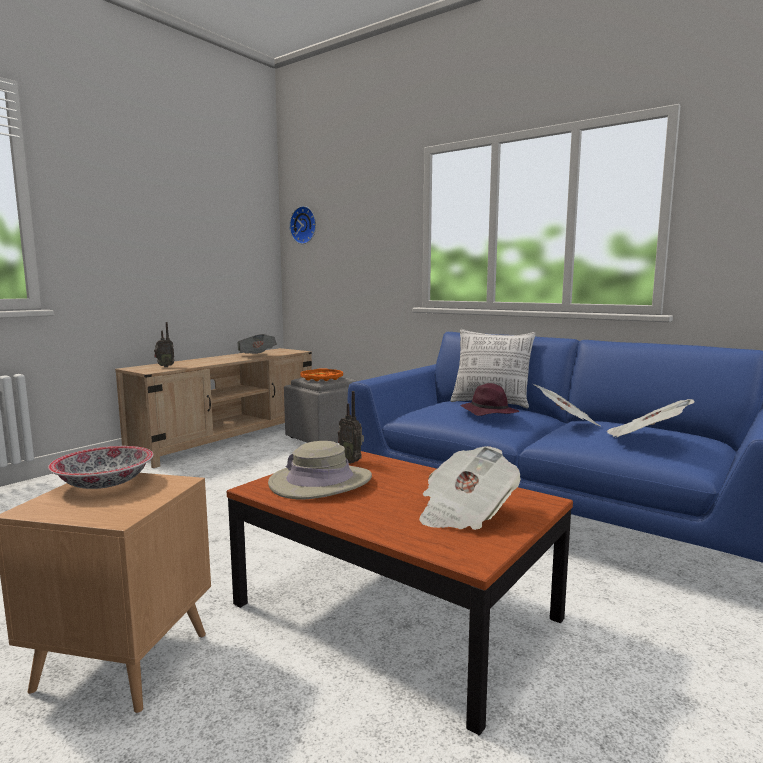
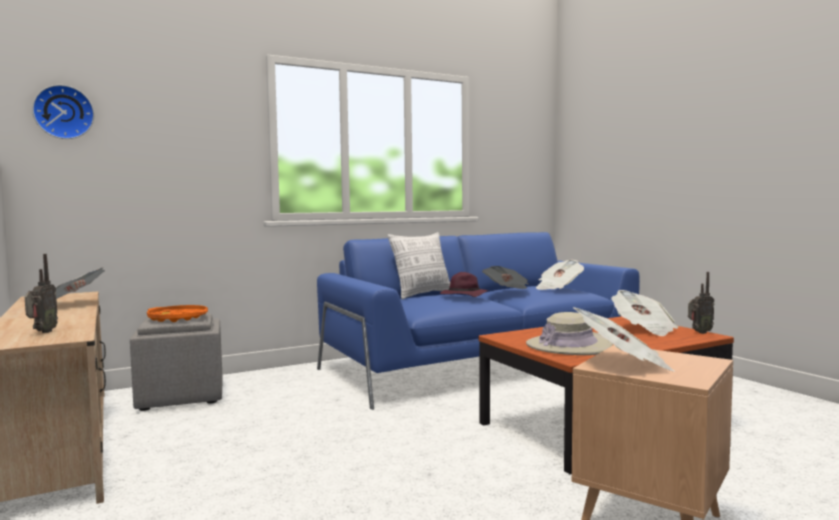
camera: 65 degrees left, 5 degrees down
bowl [48,446,153,489] -> newspaper [573,307,676,372]
radio [338,391,364,464] -> radio moved to [688,272,714,334]

